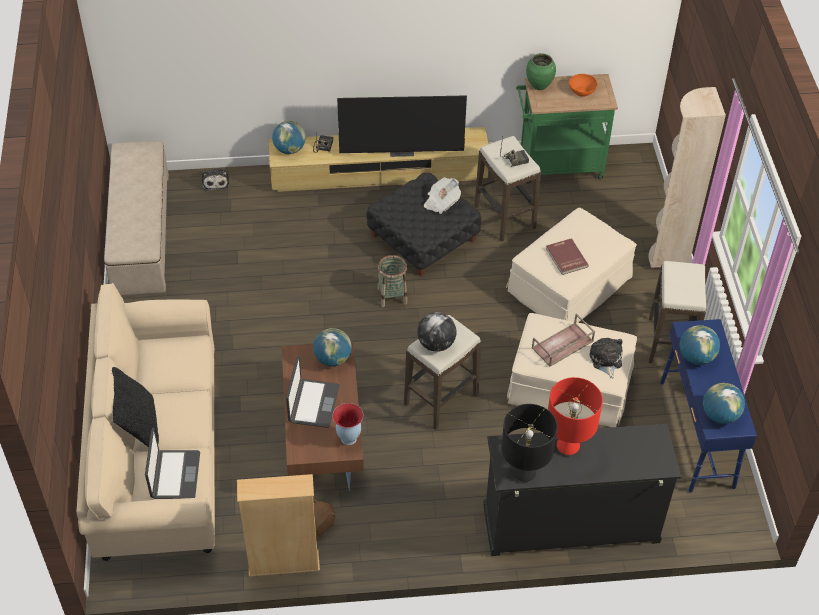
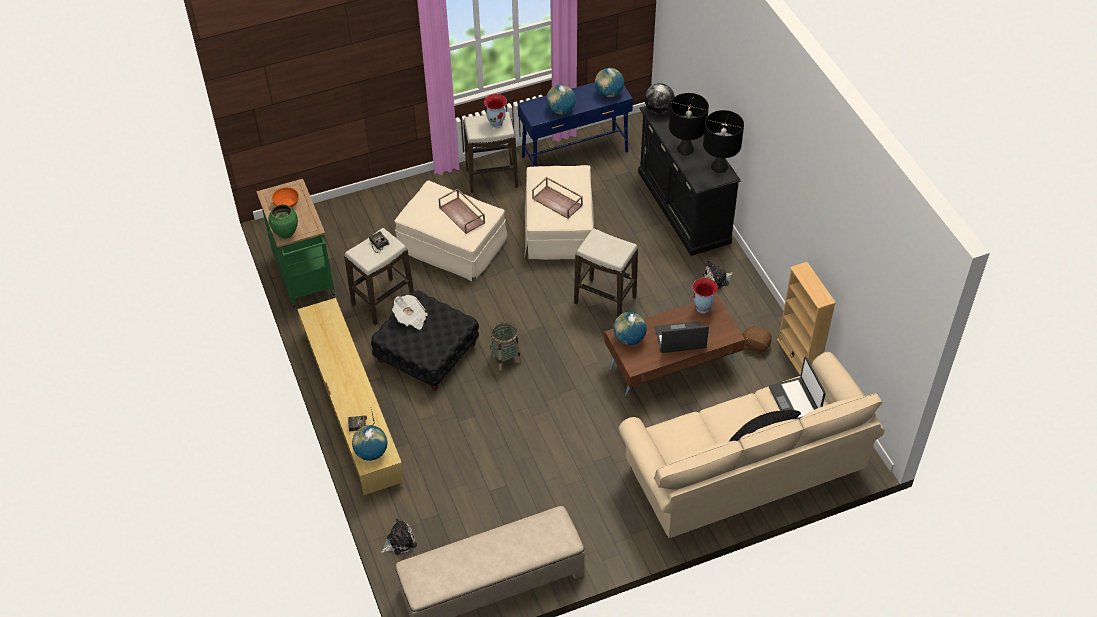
camera: 105 degrees left, 0 degrees up
laptop [145,427,200,499] -> laptop turned 90 degrees counterclockwise [769,357,826,420]
television [337,95,467,157] -> none
globe [417,312,457,352] -> globe moved to [644,83,675,114]
red book [546,238,589,275] -> brown tray [439,188,485,234]
red table lamp [548,377,603,455] -> black table lamp [669,93,709,156]
plush toy [590,338,623,379] -> plush toy moved to [703,260,734,289]
beige bookcase [649,87,726,268] -> none
none -> vase [484,94,507,128]

